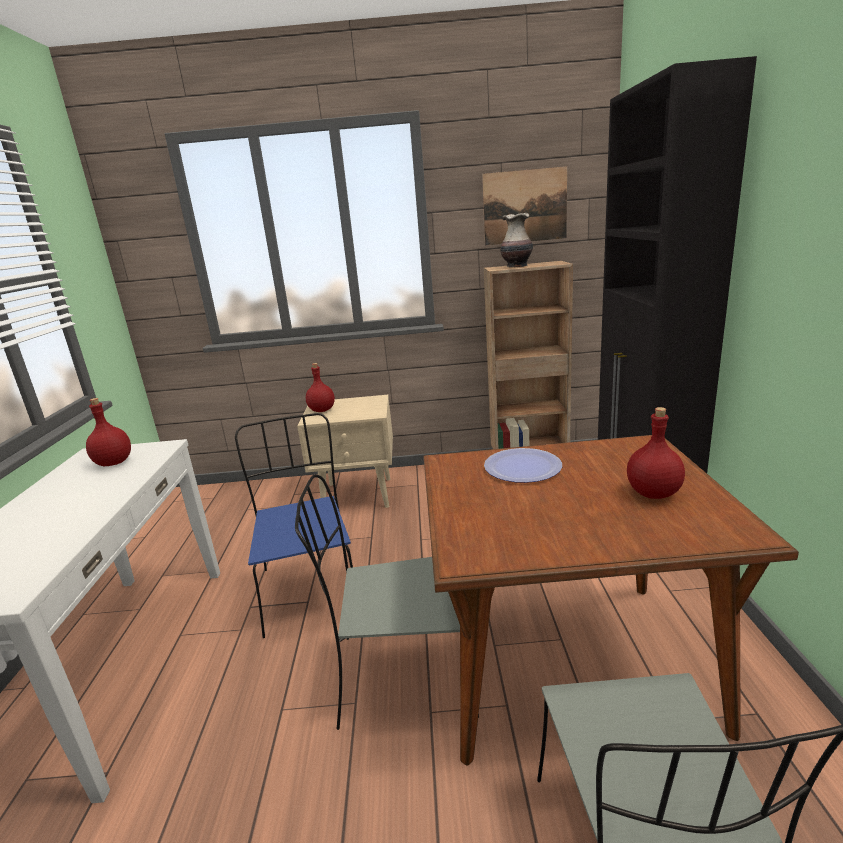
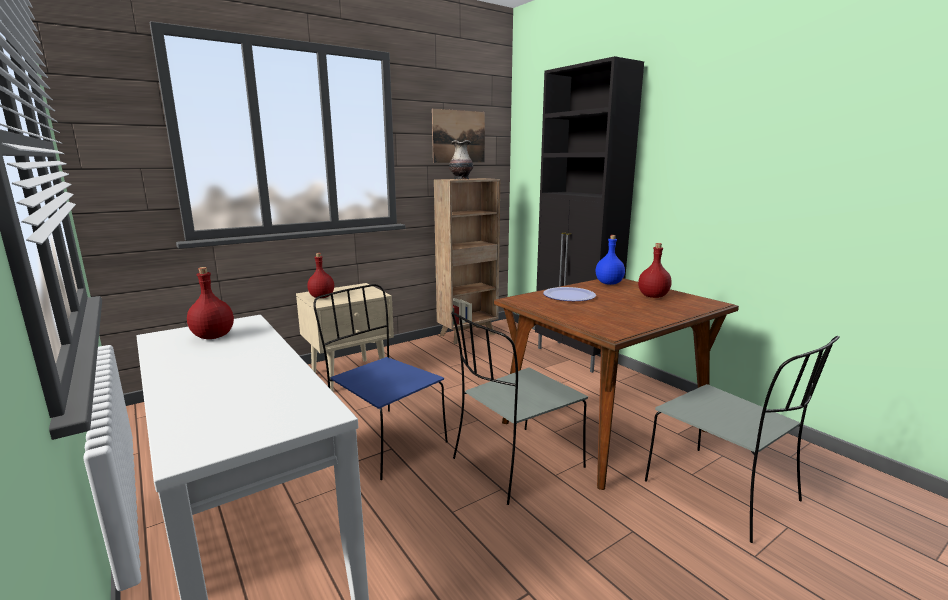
camera: 35 degrees left, 5 degrees down
none -> blue bottle [596,235,625,285]

